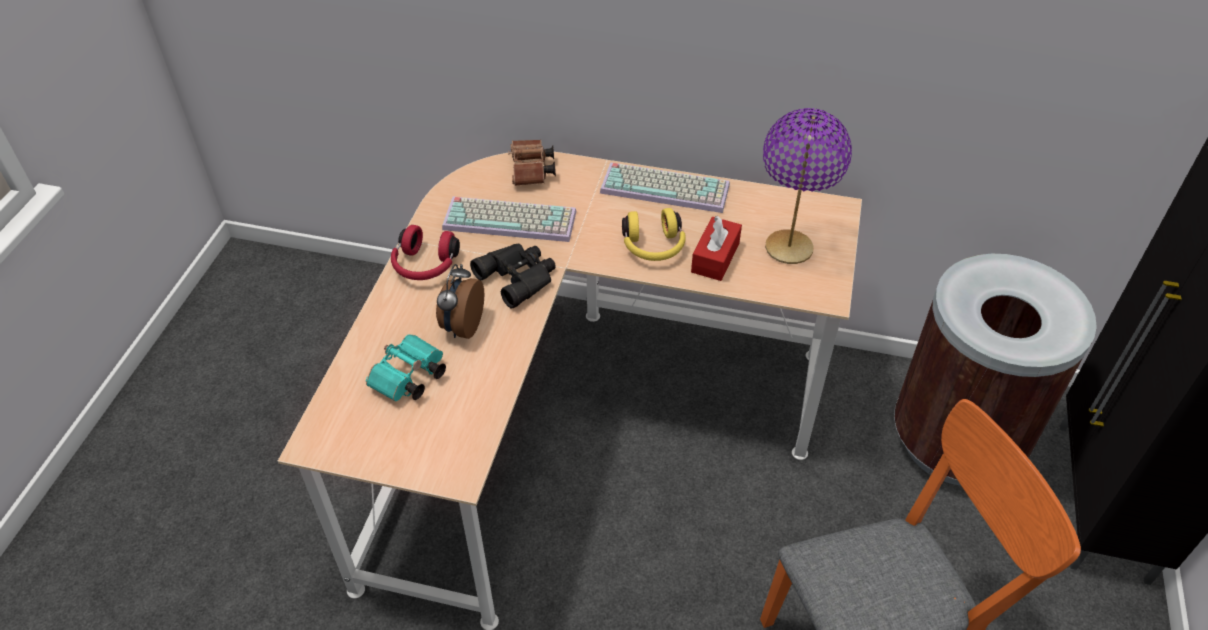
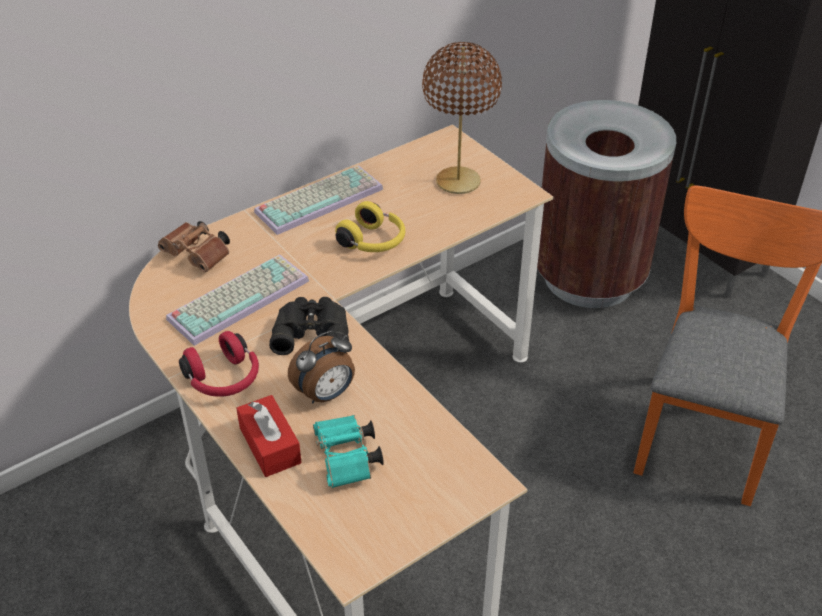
camera: 50 degrees left, 5 degrees down
alarm clock [436,264,484,339] -> alarm clock turned 90 degrees counterclockwise [288,331,355,404]
red tissue box [691,216,742,281] -> red tissue box moved to [236,395,301,477]
purple table lamp [763,108,852,264] -> brown table lamp [422,42,502,194]

